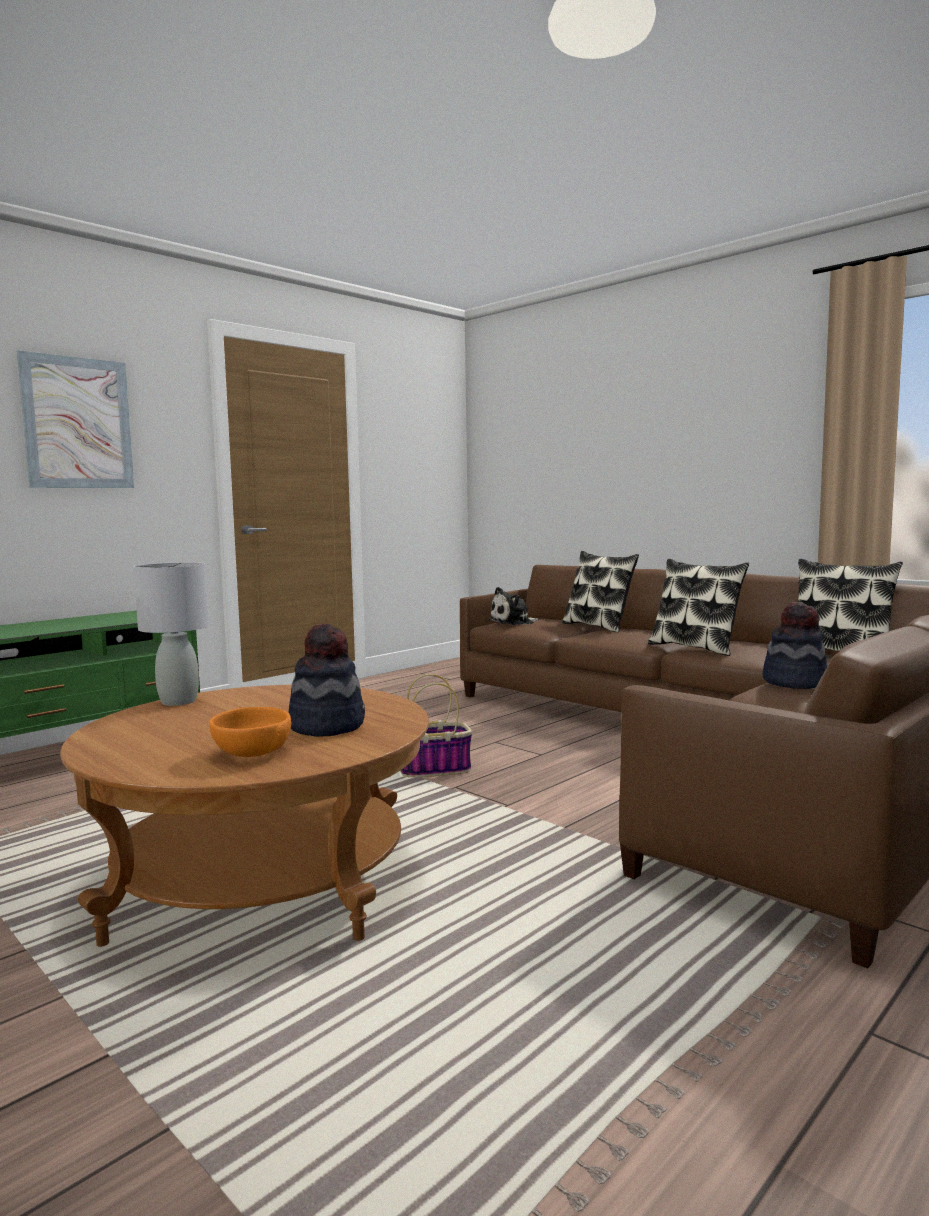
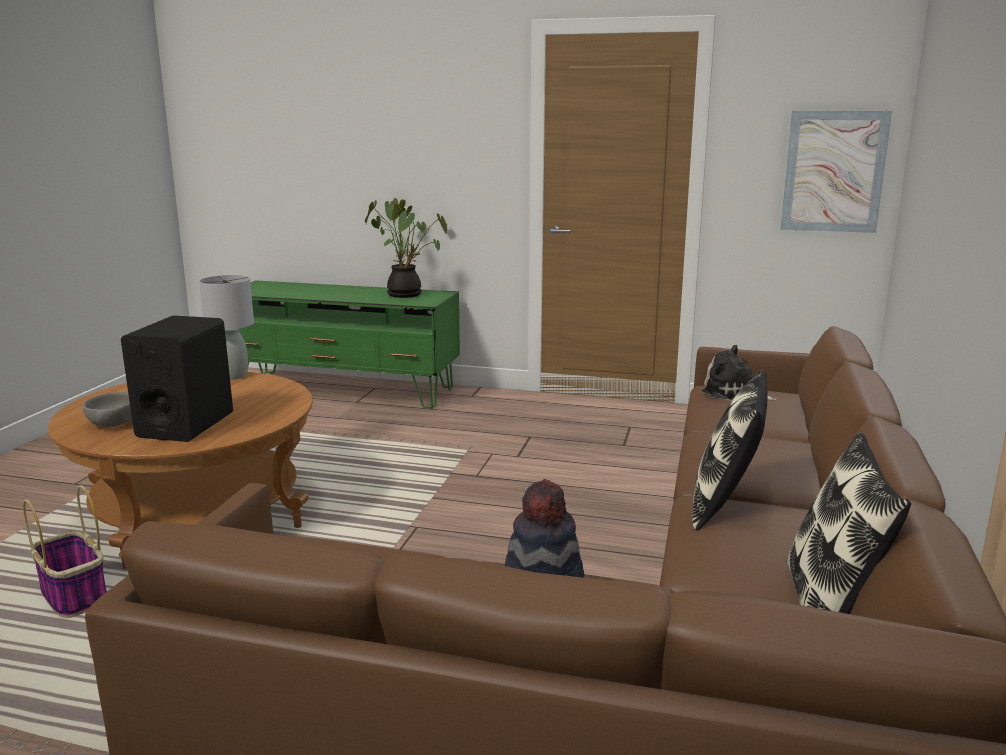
camera: 60 degrees right, 10 degrees up
picture [17,351,134,488] -> picture moved to [780,111,892,233]
orange bowl [209,707,291,757] -> grey bowl [82,392,132,427]
hat [289,624,365,737] -> black speaker [121,315,233,442]
basket [400,674,472,778] -> basket moved to [23,485,107,618]
pillow [562,551,639,632] -> none
none -> potted plant [365,198,447,298]

